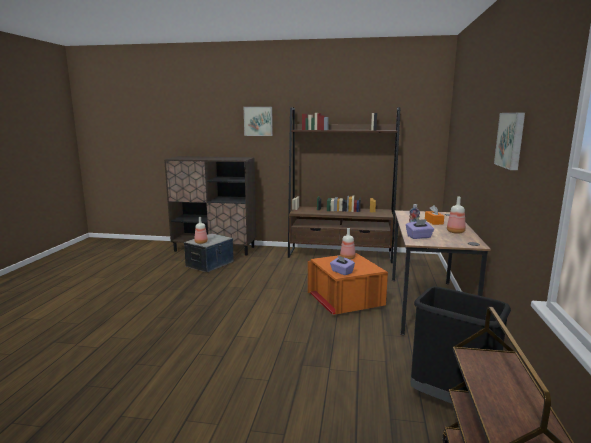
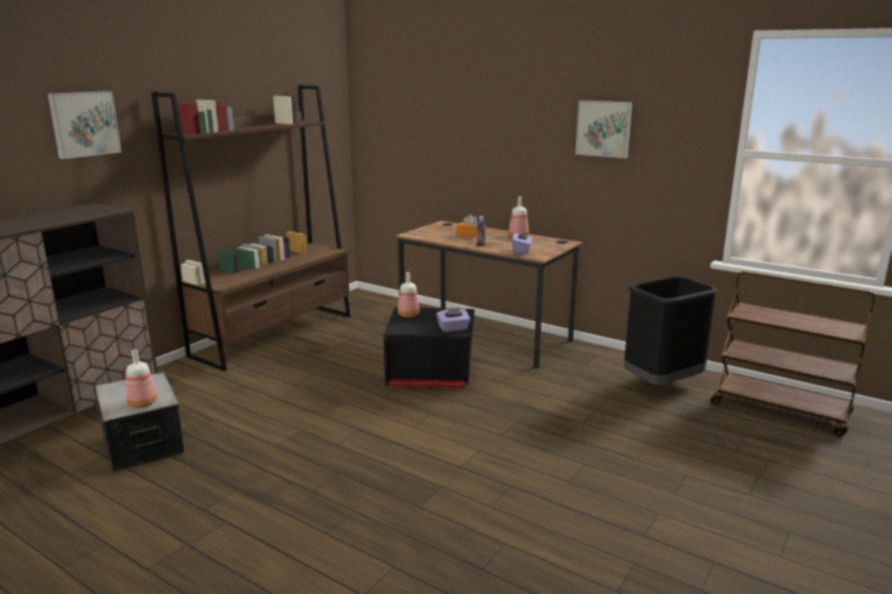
camera: 65 degrees left, 5 degrees up
orange storage box [308,253,388,315] -> black storage box [383,307,475,388]

